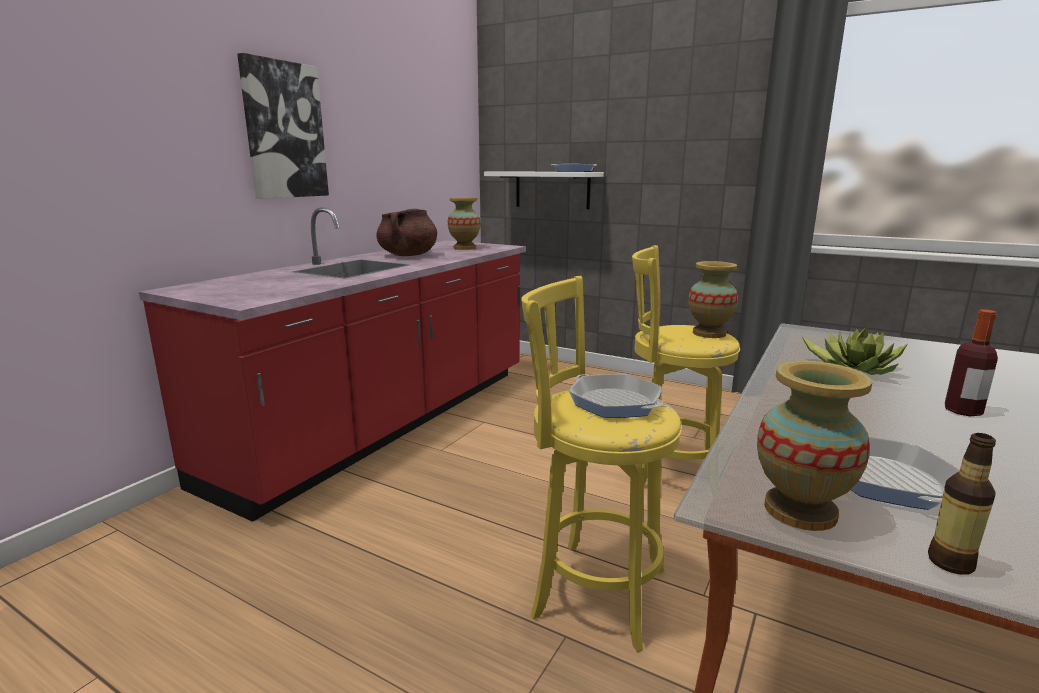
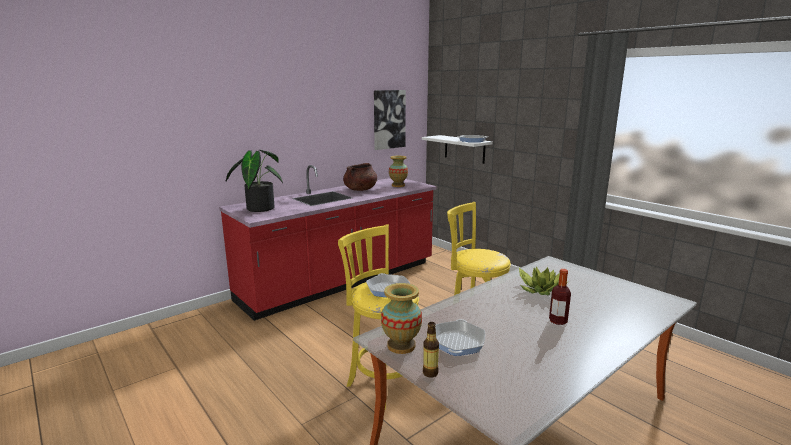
camera: 20 degrees right, 0 degrees up
picture [237,53,329,199] -> picture moved to [374,90,406,150]
vase [688,261,738,338] -> none
none -> potted plant [226,150,283,212]

